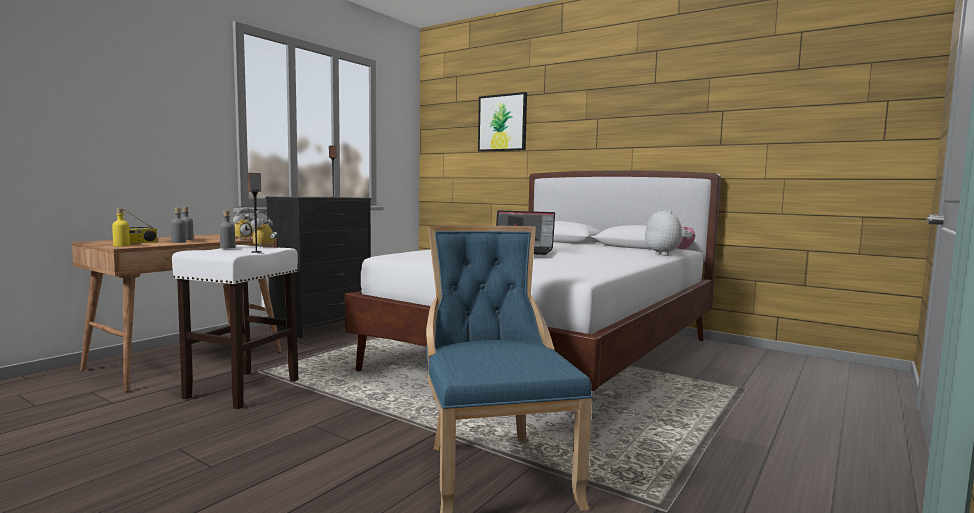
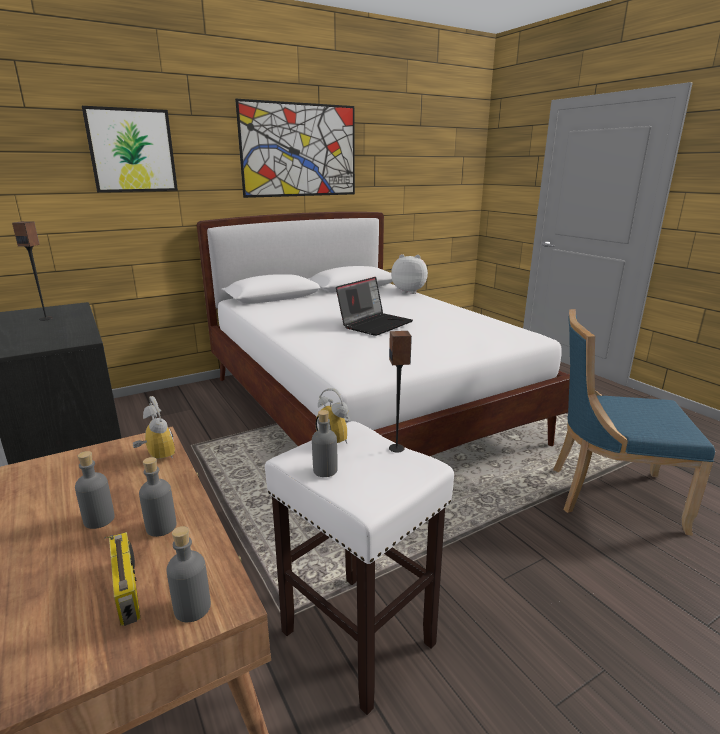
camera: 65 degrees left, 15 degrees up
yellow bottle [112,209,130,247] -> grey bottle [166,526,211,622]
none -> picture [235,99,355,198]

